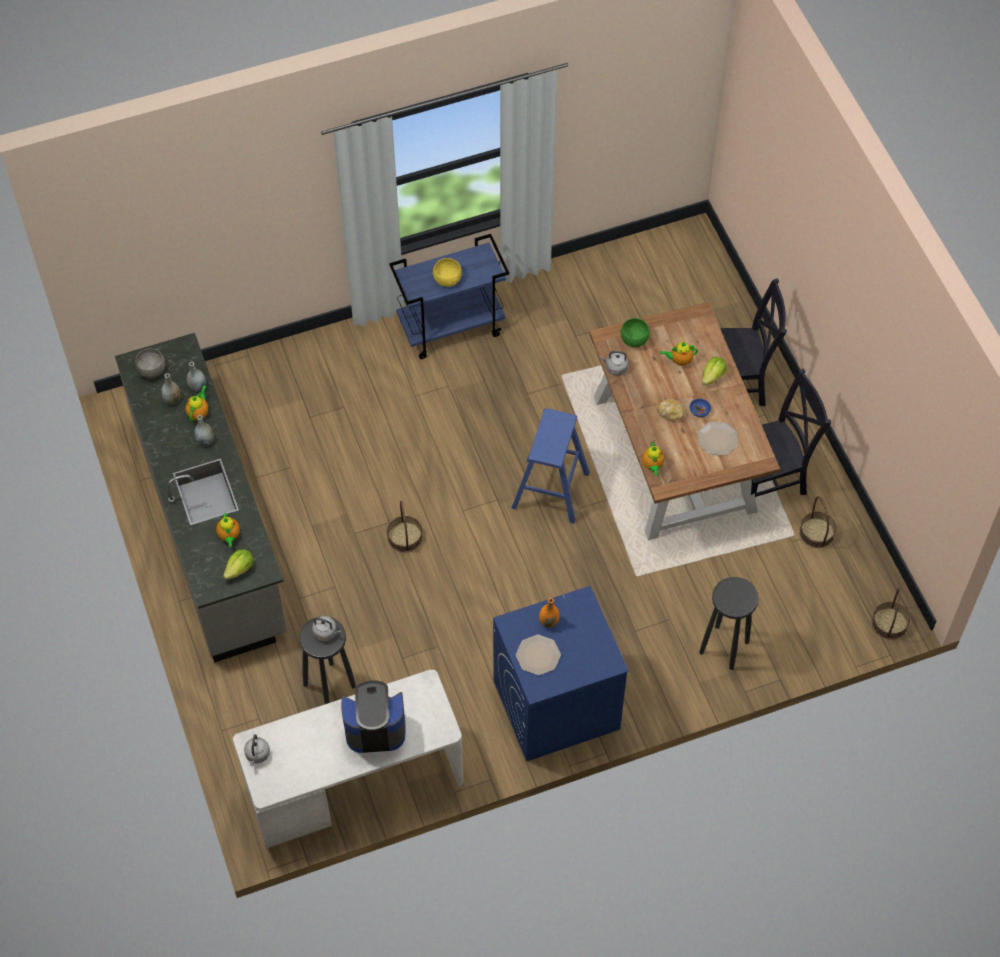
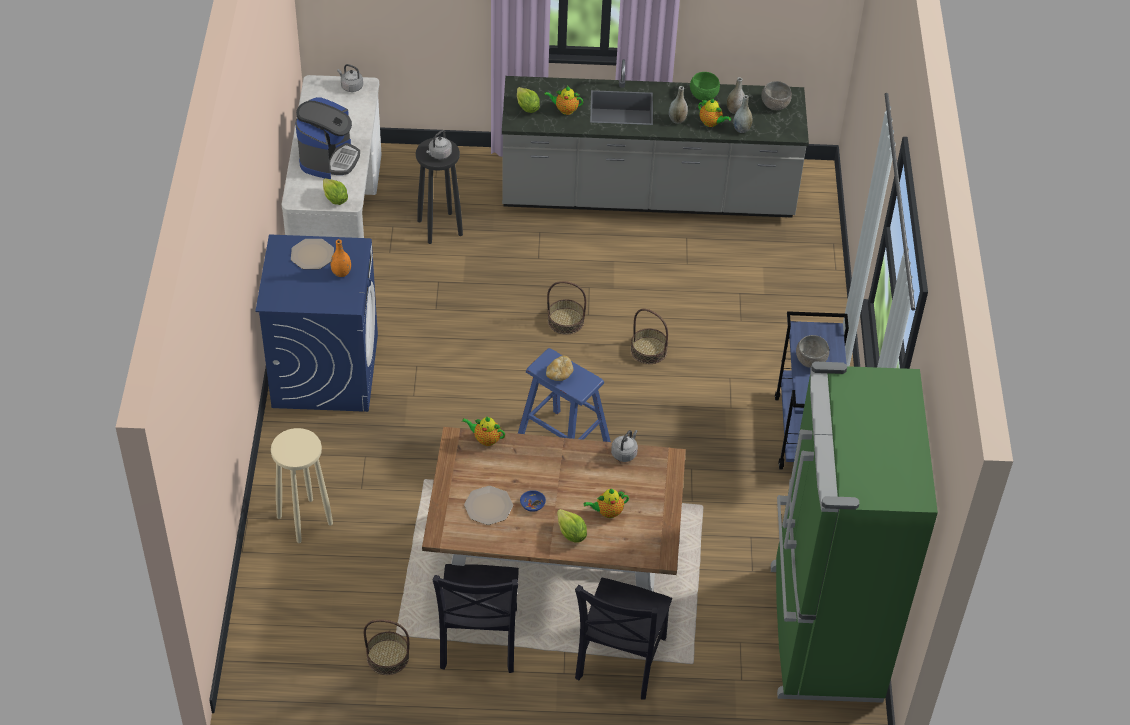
camera: 110 degrees right, 10 degrees down
yellow bowl [433,258,462,287] -> grey bowl [796,335,829,368]
green bowl [620,318,650,347] -> green bowl moved to [690,72,720,101]
bread [657,399,684,421] -> bread moved to [546,356,573,381]
teapot [660,342,698,366] -> teapot turned 120 degrees counterclockwise [584,489,629,518]
black stool [699,577,758,670] -> beige stool [271,428,333,543]
basket [872,587,910,640] -> basket moved to [631,309,668,364]
none -> lettuce [323,178,348,205]
none -> green fridge [771,362,938,703]

